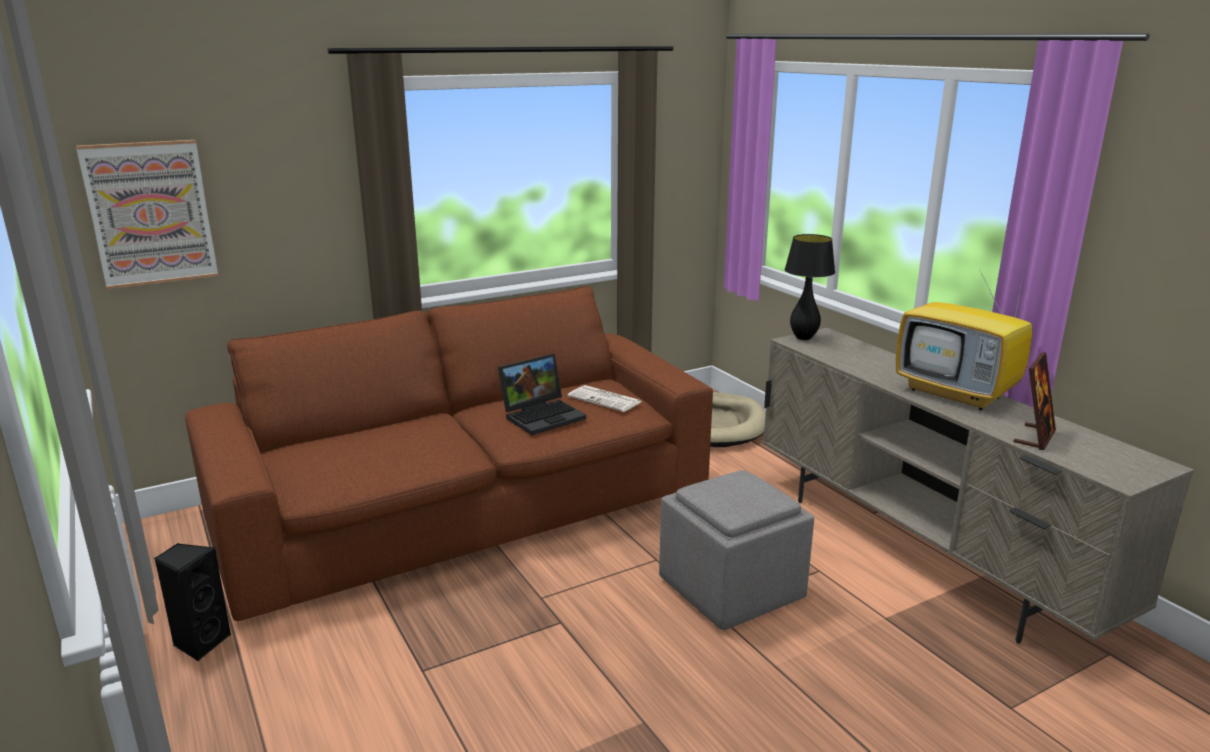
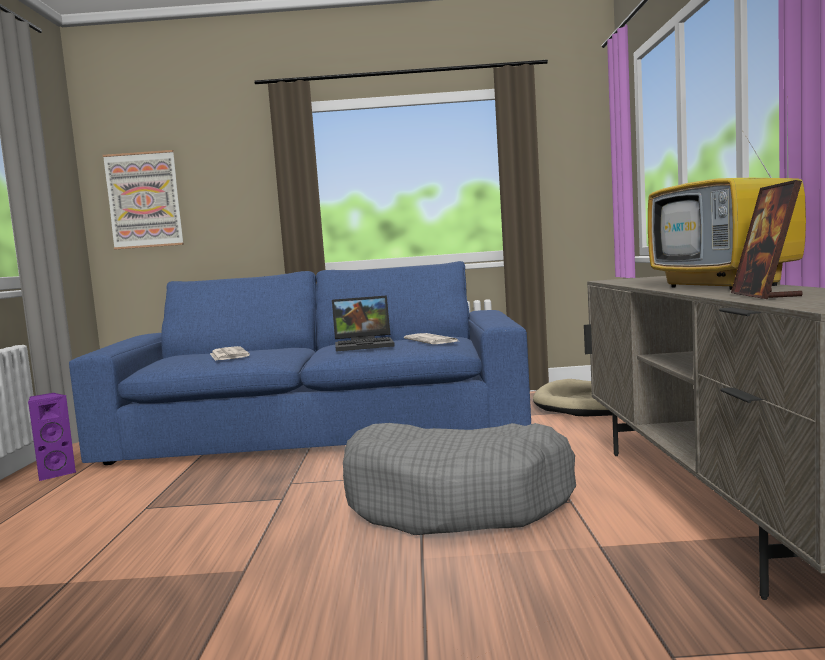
camera: 30 degrees right, 15 degrees down
black speaker [154,543,231,661] -> purple speaker [28,393,77,481]
brown sofa [185,286,713,621] -> blue sofa [69,261,531,465]
grey ottoman [659,470,814,630] -> grey dog bed [343,423,576,535]
black table lamp [785,234,835,340] -> none
picture frame [1013,352,1056,450] -> picture frame turned 120 degrees clockwise [731,180,803,299]
none -> newspaper [210,346,250,361]

